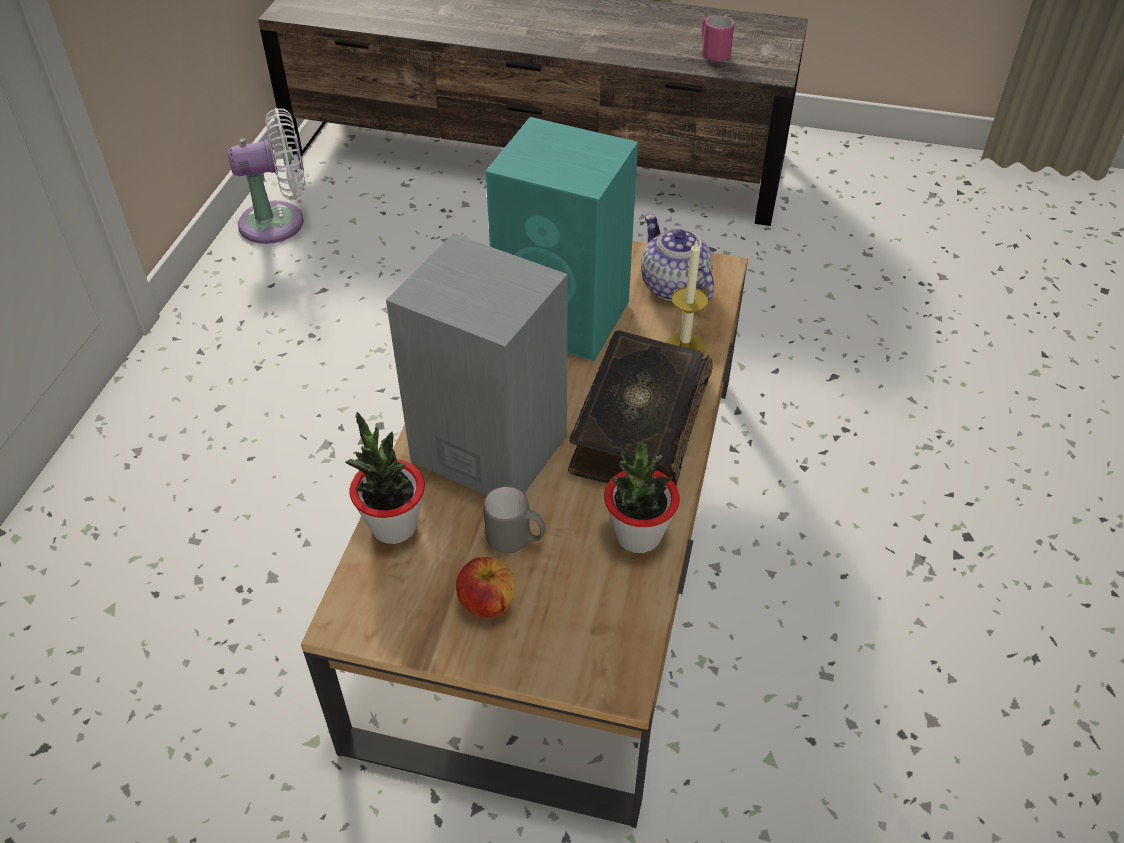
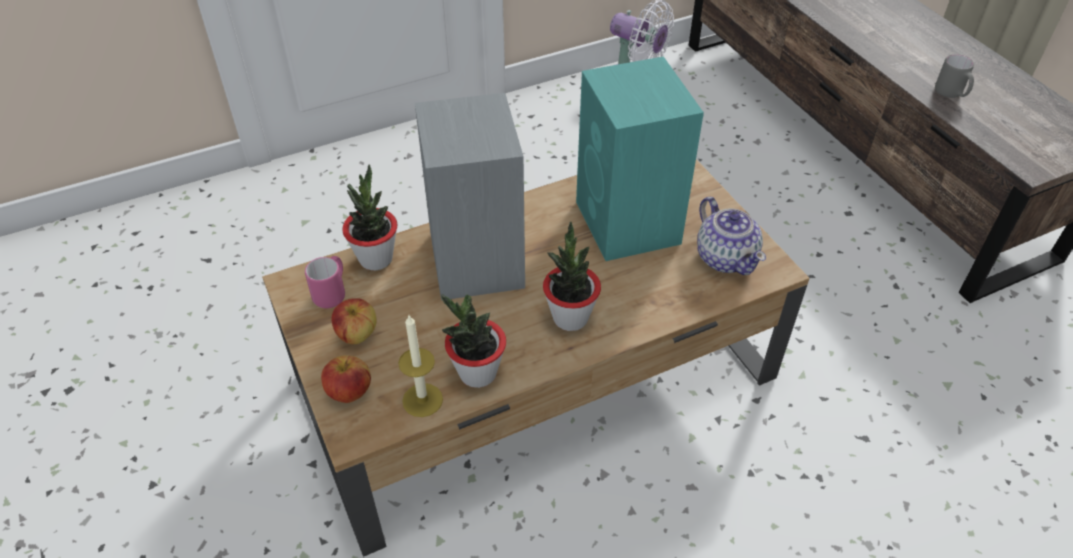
camera: 50 degrees right, 0 degrees up
grey mug [483,486,545,553] -> grey mug moved to [935,54,974,98]
book [568,331,713,486] -> potted plant [543,221,601,331]
teapot [641,214,714,301] -> teapot turned 135 degrees clockwise [697,197,766,275]
candle [665,239,708,354] -> candle moved to [398,315,443,417]
pink mug [702,15,734,62] -> pink mug moved to [305,256,345,308]
none -> apple [321,355,371,403]

